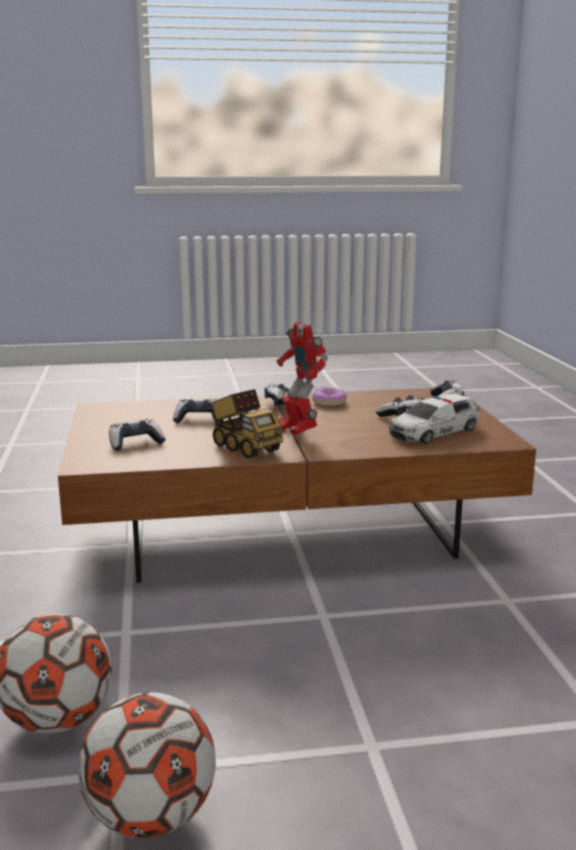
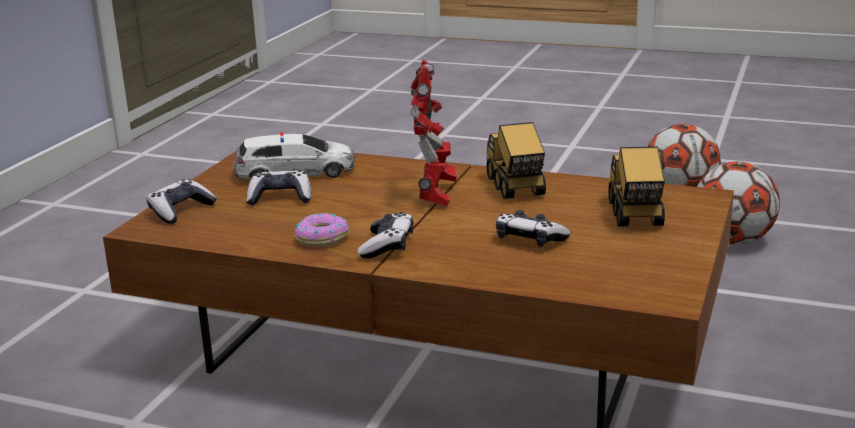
camera: 150 degrees left, 5 degrees up
game controller [109,419,166,451] -> toy truck [608,146,665,226]

